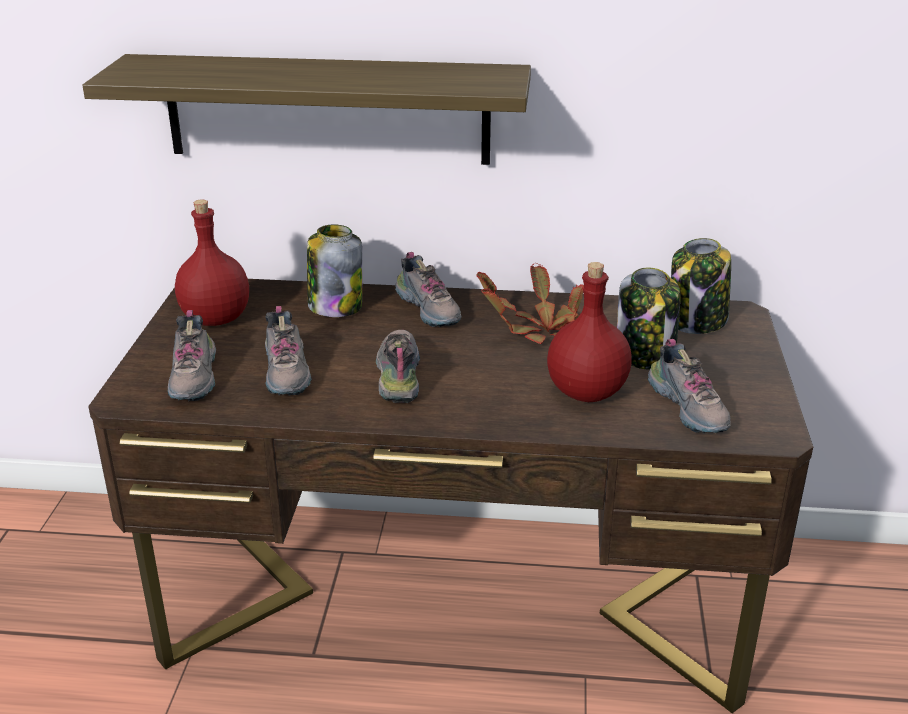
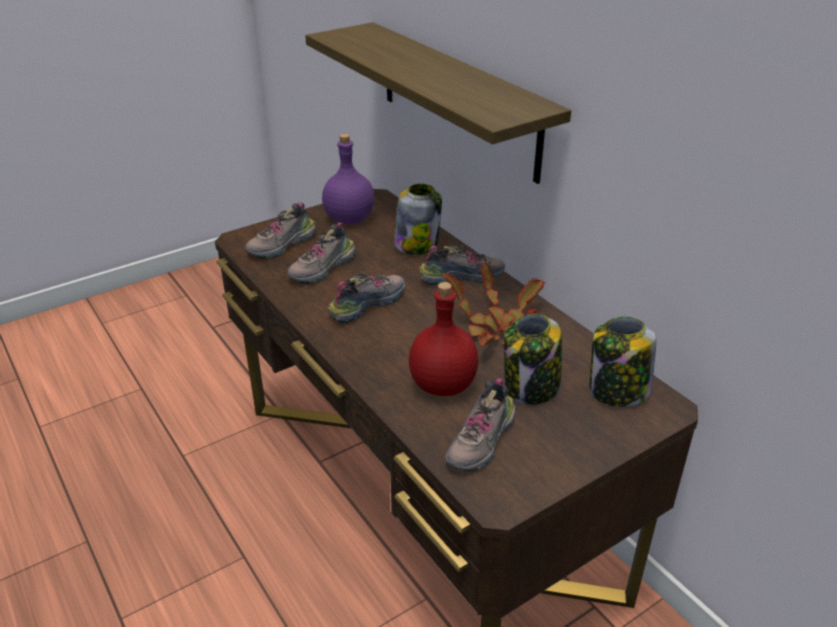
camera: 50 degrees right, 5 degrees up
red bottle [175,199,249,326] -> purple bottle [322,134,374,224]
shoe [395,252,462,327] -> shoe turned 120 degrees counterclockwise [420,245,505,285]

